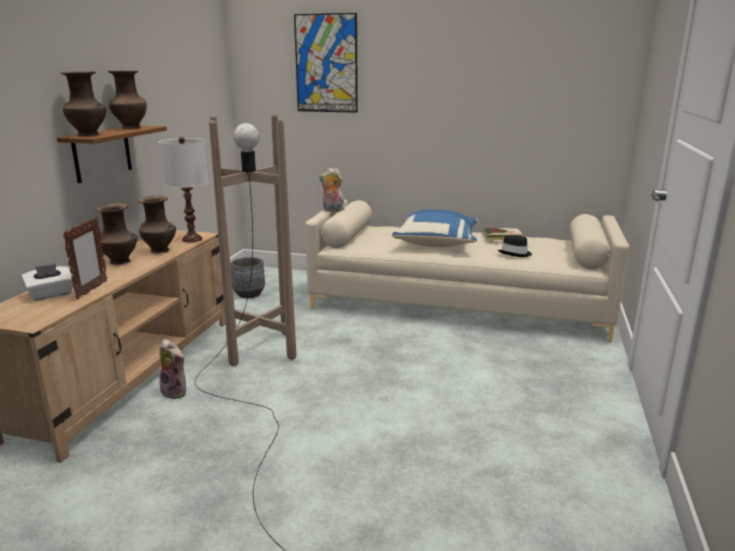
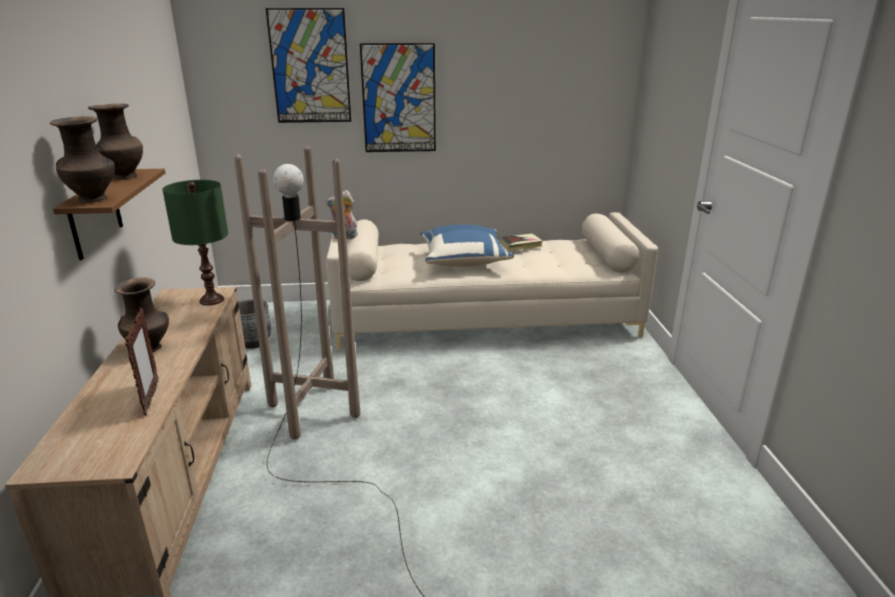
camera: 20 degrees left, 5 degrees up
white tissue box [21,264,73,301] -> none
brown vase [138,196,176,253] -> none
white table lamp [158,137,209,242] -> green table lamp [162,180,228,306]
plush toy [159,339,186,400] -> none
black hat [498,235,532,257] -> none
none -> picture [360,43,436,152]

